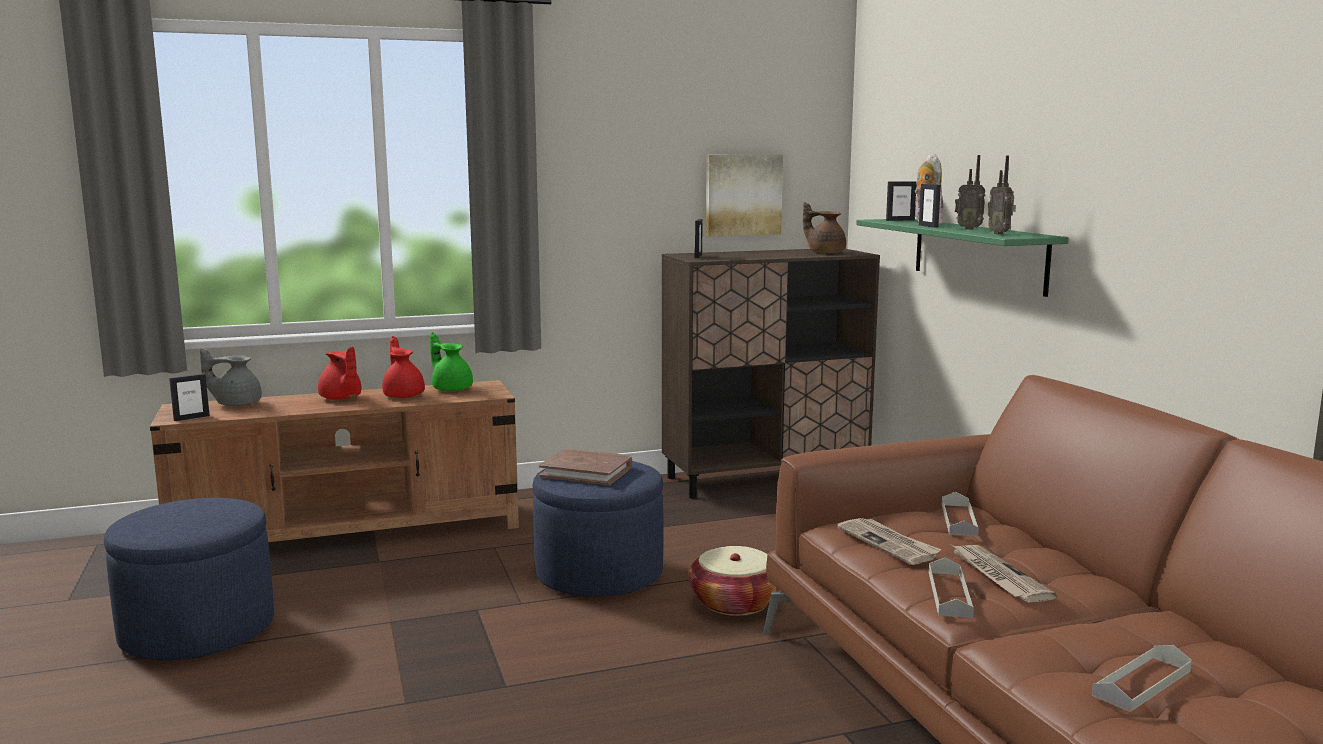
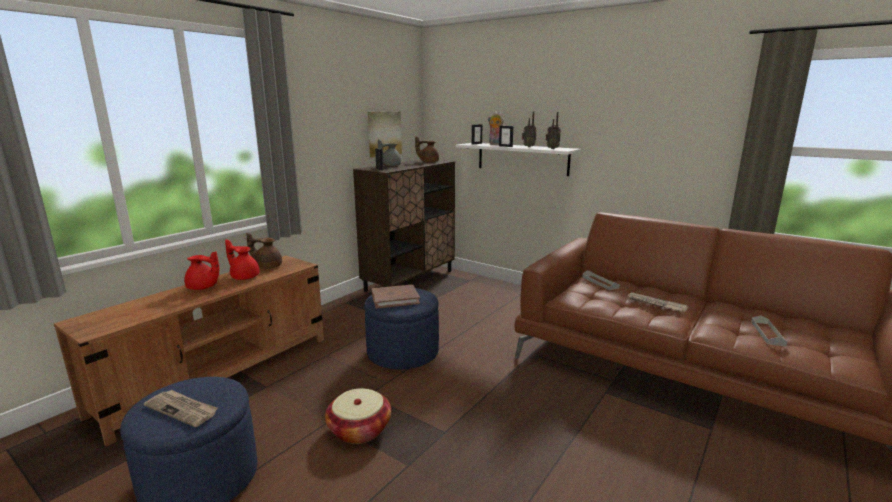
camera: 35 degrees left, 5 degrees up
picture frame [169,373,210,421] -> none
grey teapot [200,348,262,406] -> grey teapot moved to [378,139,401,166]
green teapot [430,332,473,391] -> brown teapot [246,233,282,269]
basket [688,546,779,616] -> basket moved to [325,388,391,444]
newspaper [837,518,941,565] -> newspaper moved to [144,390,218,427]
green shelf [856,219,1068,297] -> white shelf [456,143,581,176]
grey tray [929,557,974,618] -> none

